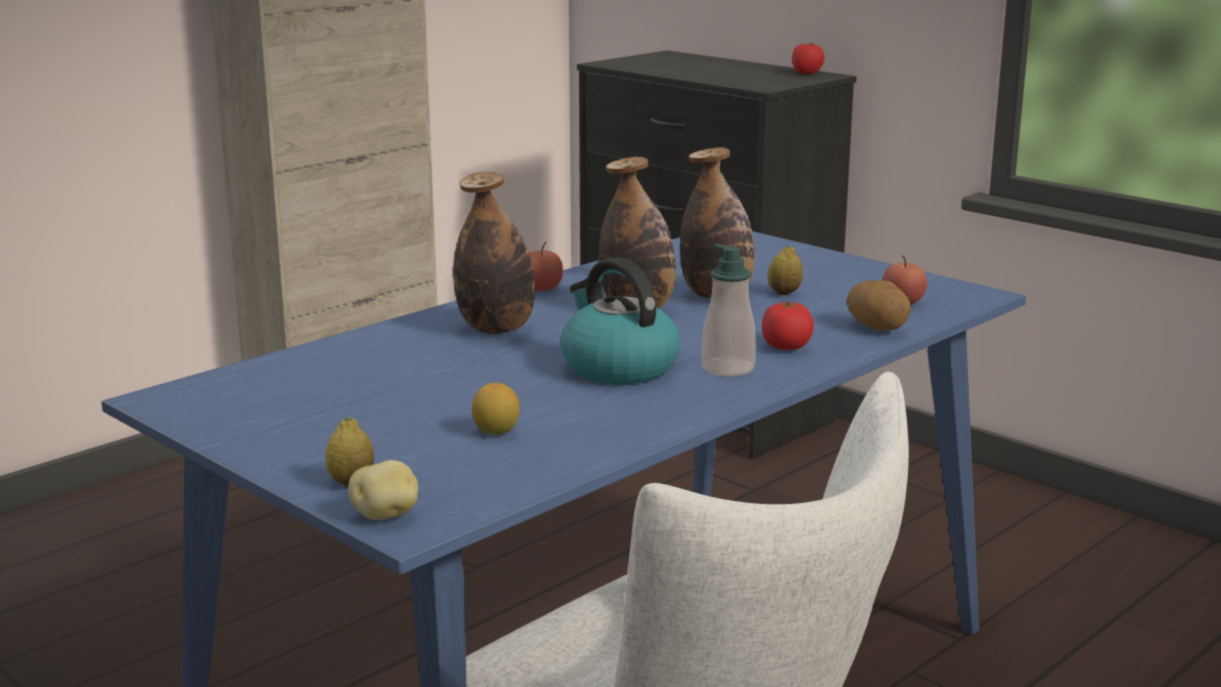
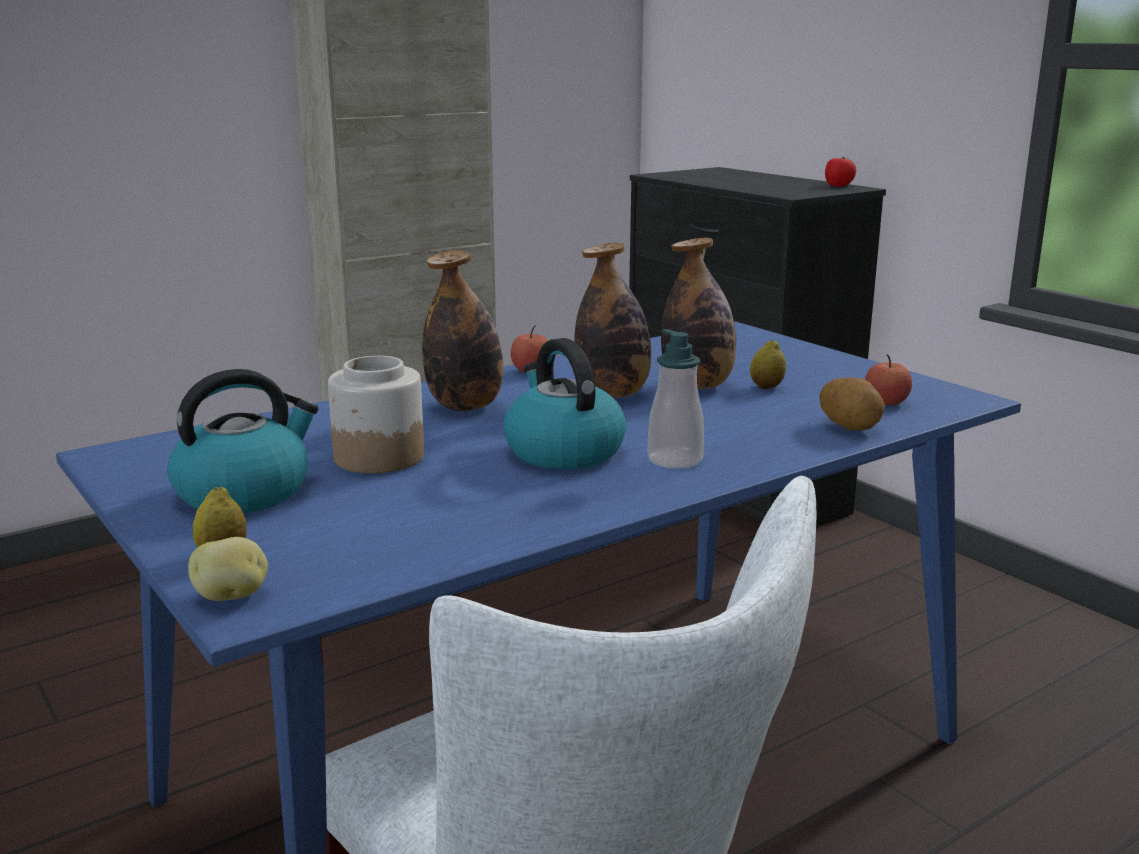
camera: 10 degrees right, 0 degrees up
lemon [472,383,520,435] -> none
tomato [762,301,814,350] -> none
none -> kettle [168,369,319,513]
none -> jar [328,356,424,474]

